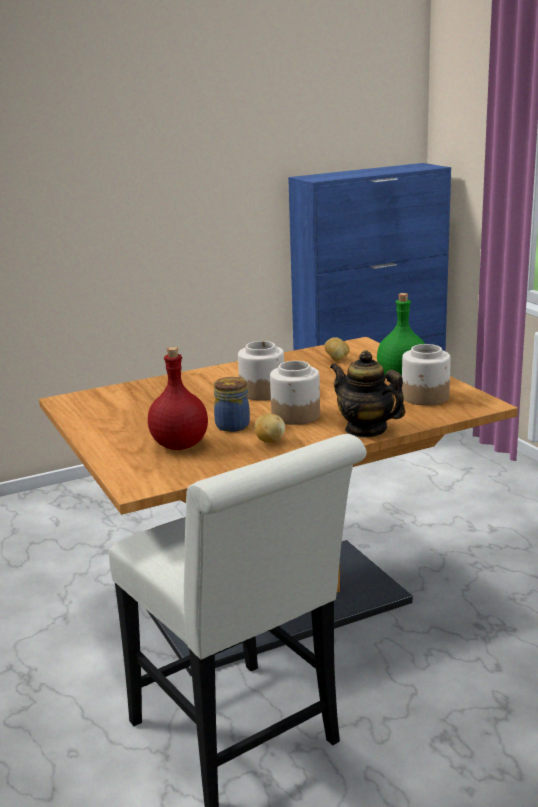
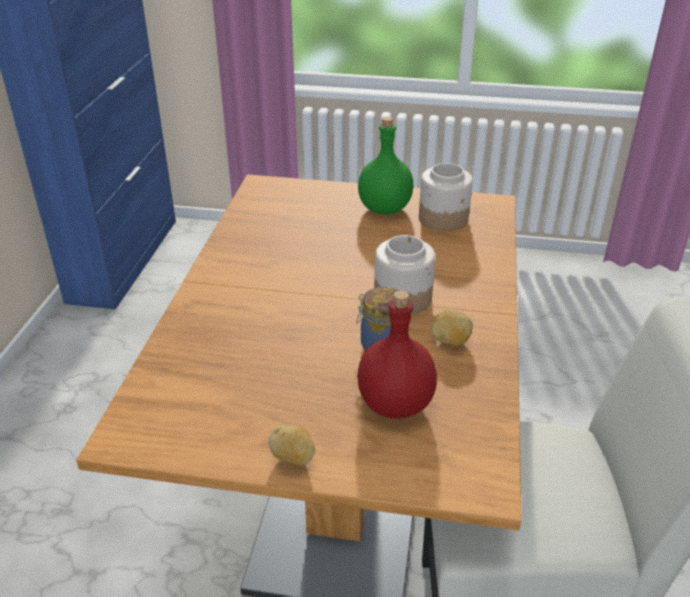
camera: 55 degrees left, 15 degrees up
jar [238,341,284,401] -> none
potato [324,337,350,361] -> potato moved to [268,425,315,466]
teapot [330,350,405,438] -> none

